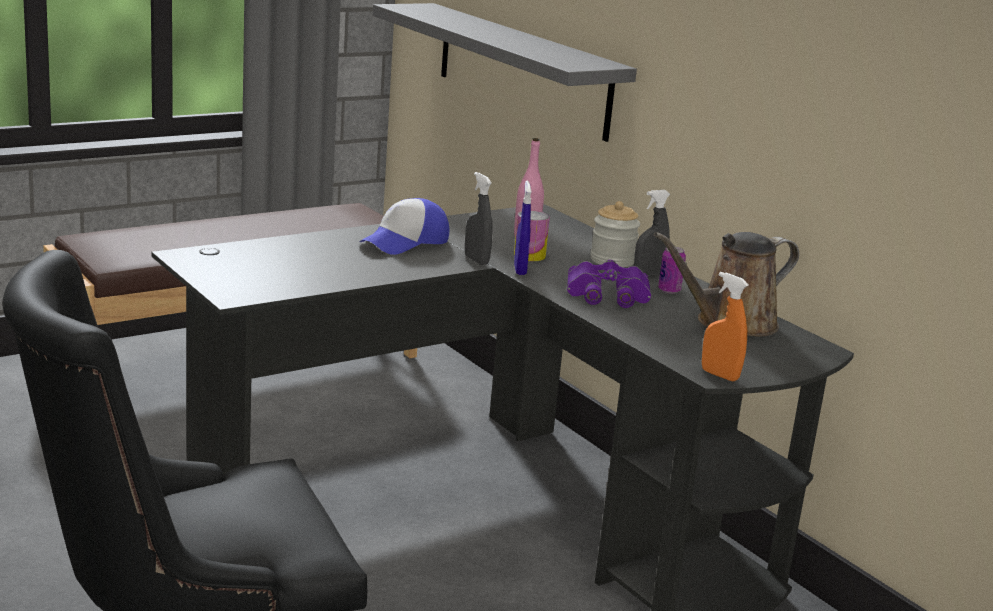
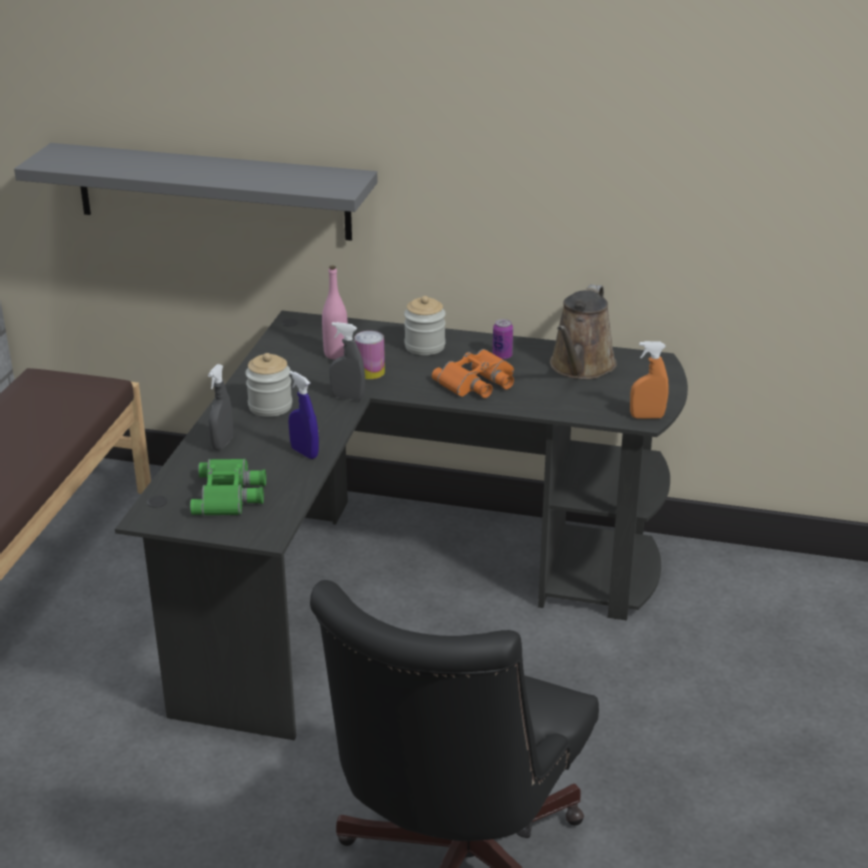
camera: 40 degrees left, 10 degrees up
cap [360,198,450,255] -> jar [245,353,292,417]
blue spray bottle [514,180,531,275] -> blue spray bottle moved to [288,371,319,459]
purple binoculars [567,259,651,308] -> orange binoculars [432,349,514,398]
grey spray bottle [634,190,670,276] -> grey spray bottle moved to [208,364,233,450]
none -> green binoculars [190,459,266,516]

